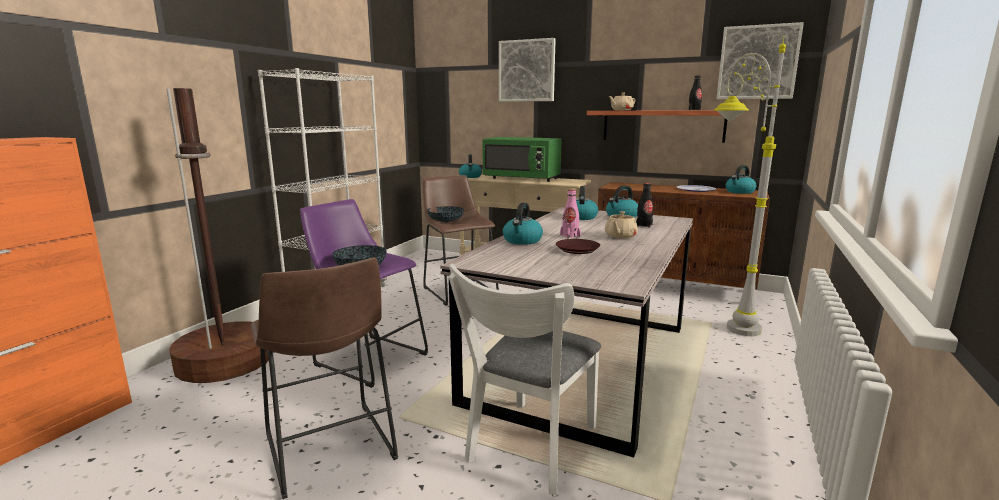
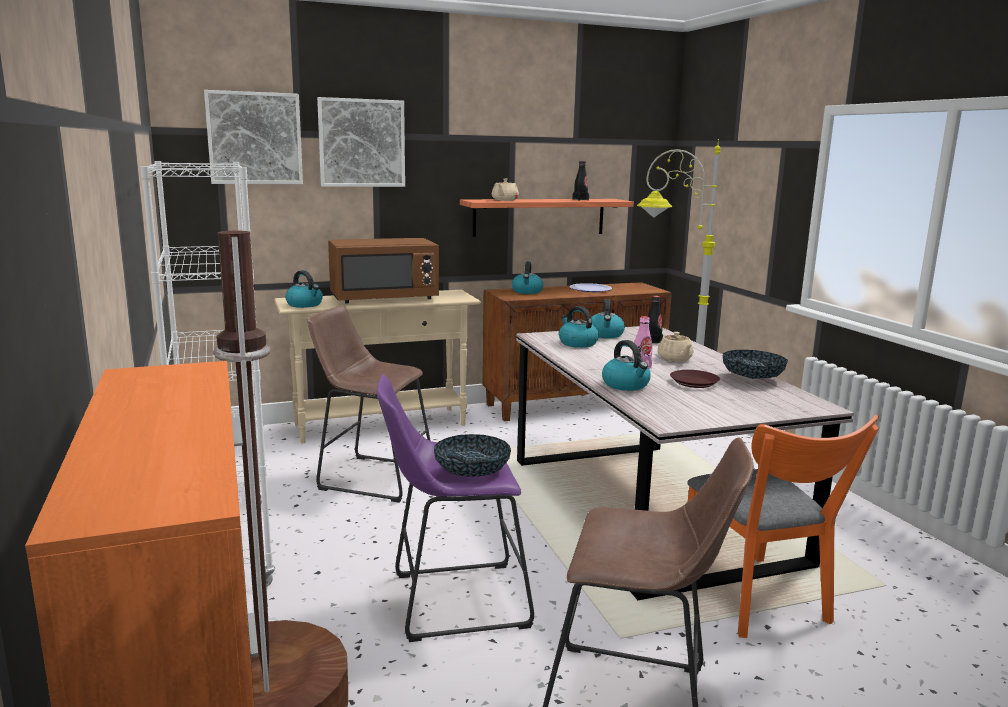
camera: 45 degrees left, 0 degrees up
bowl [427,206,464,222] -> bowl moved to [723,350,788,379]
white chair [449,264,601,495] -> orange chair [687,415,879,638]
green microwave [482,137,562,182] -> brown microwave [328,238,439,303]
picture [716,22,804,99] -> picture moved to [204,90,303,184]
kettle [726,165,757,194] -> kettle moved to [512,261,543,294]

